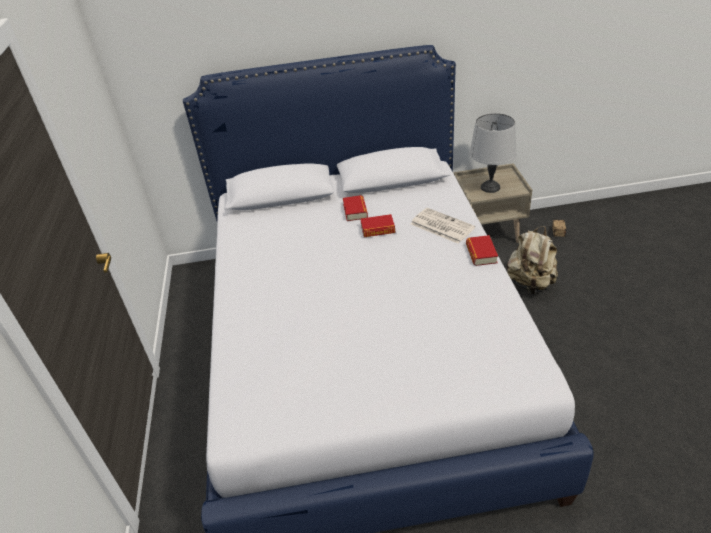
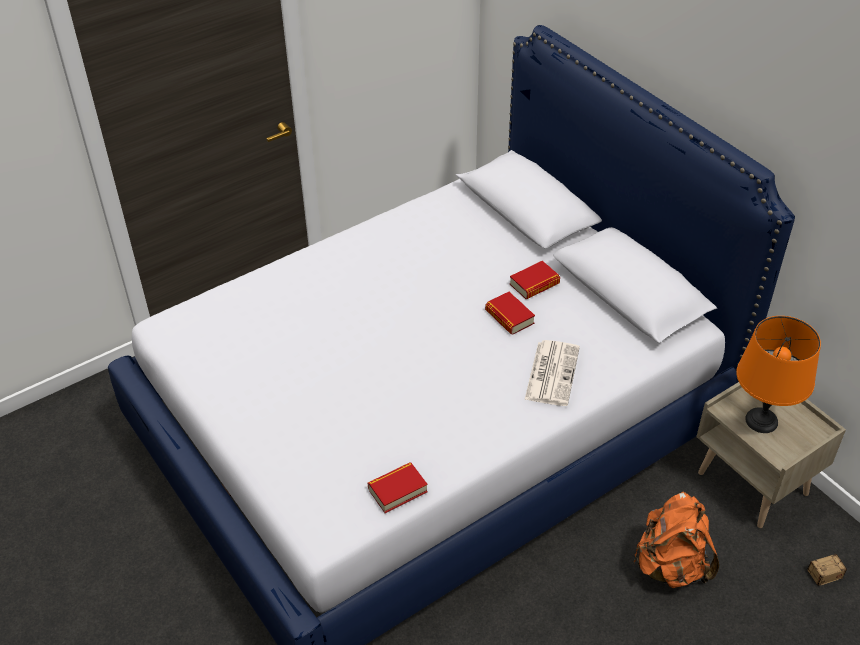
camera: 60 degrees right, 5 degrees up
book [466,235,498,266] -> book moved to [368,462,428,513]
grey table lamp [470,113,517,193] -> orange table lamp [736,316,821,433]
beige backpack [507,226,558,294] -> orange backpack [633,492,719,588]

